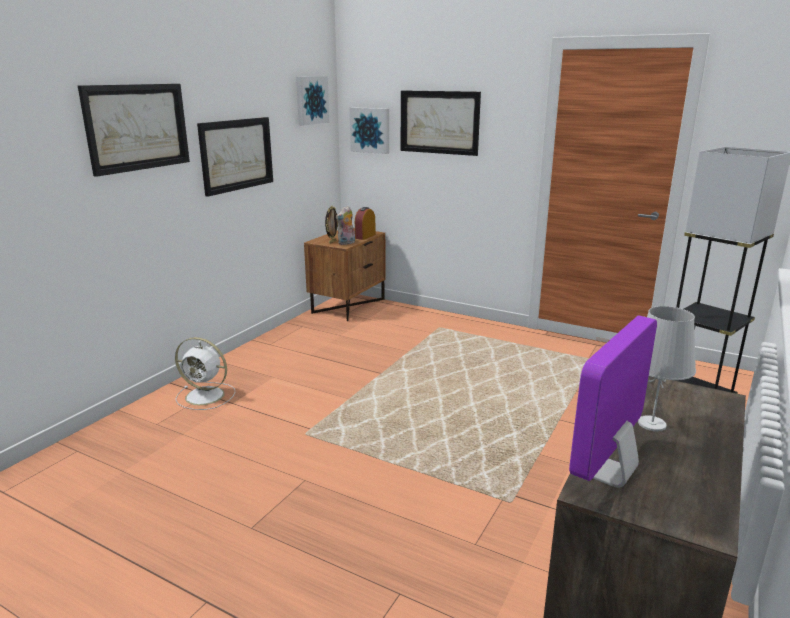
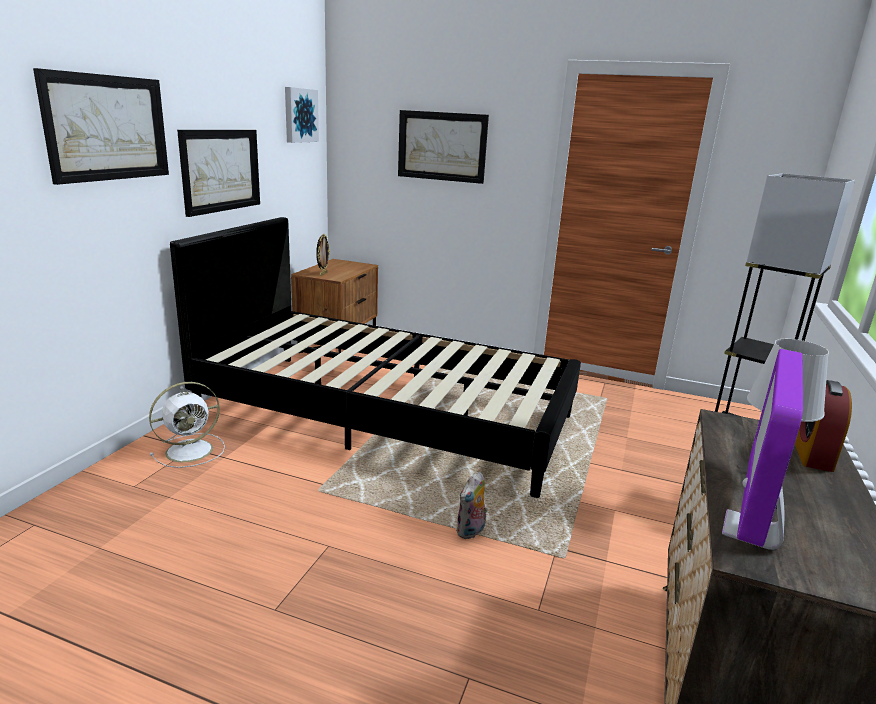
camera: 10 degrees left, 0 degrees up
white fan [175,337,235,410] -> white fan turned 45 degrees counterclockwise [149,382,225,468]
plush toy [336,206,355,245] -> plush toy moved to [456,472,488,539]
picture [350,107,389,154] -> none
alarm clock [355,207,376,240] -> alarm clock moved to [795,380,852,472]
none -> black bed [170,217,581,498]

